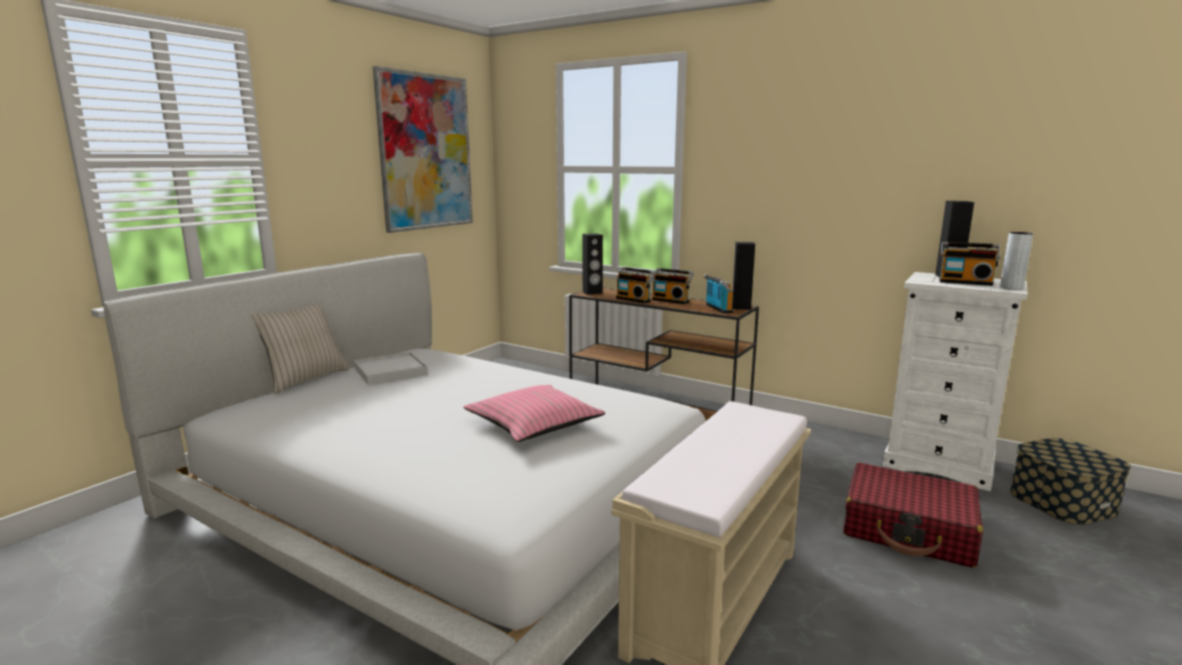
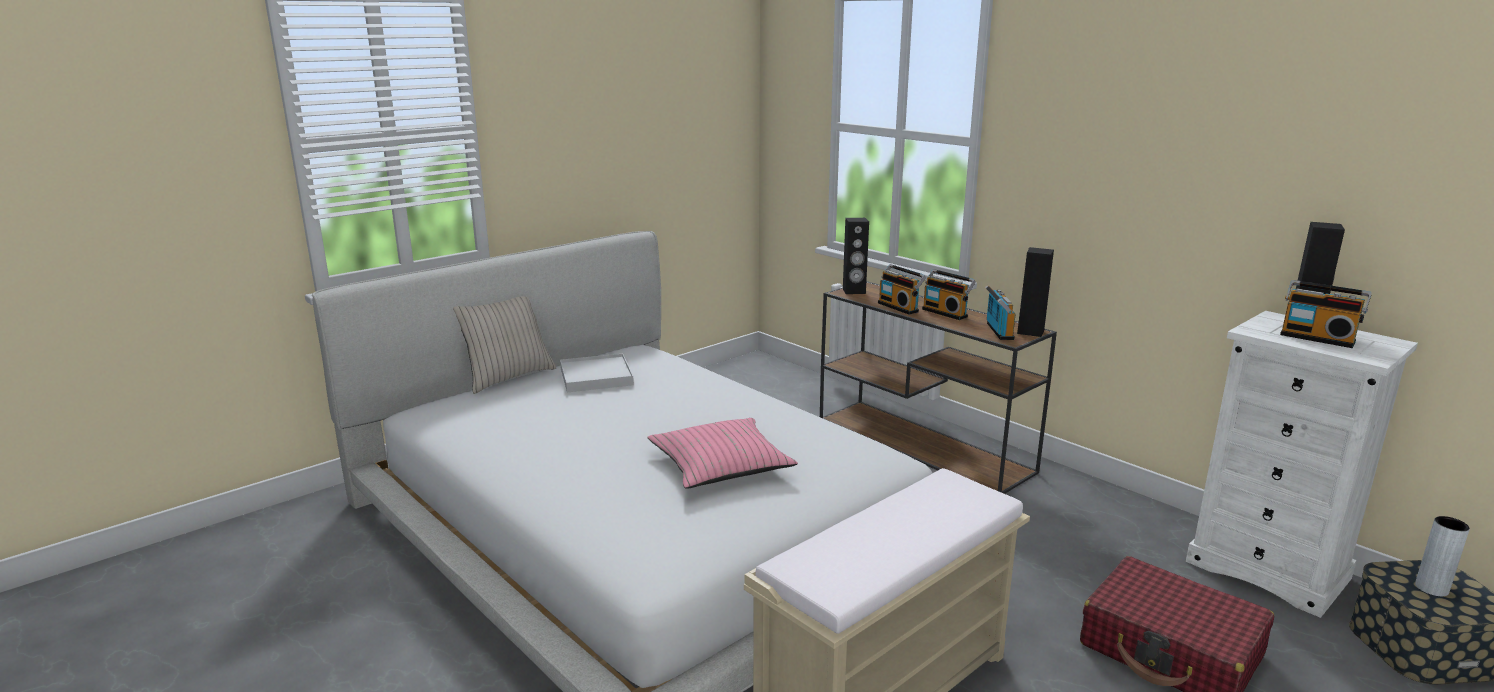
camera: 15 degrees right, 5 degrees up
picture [373,66,473,233] -> none
grey vase [1000,232,1033,290] -> grey vase moved to [1415,516,1470,596]

